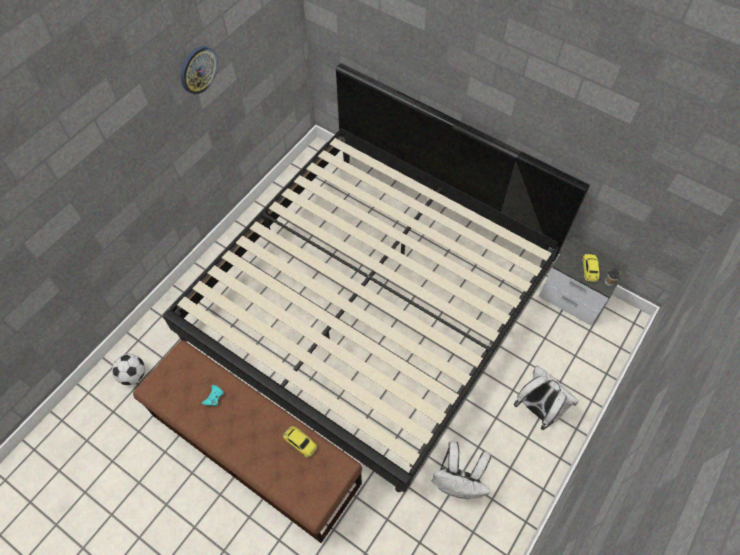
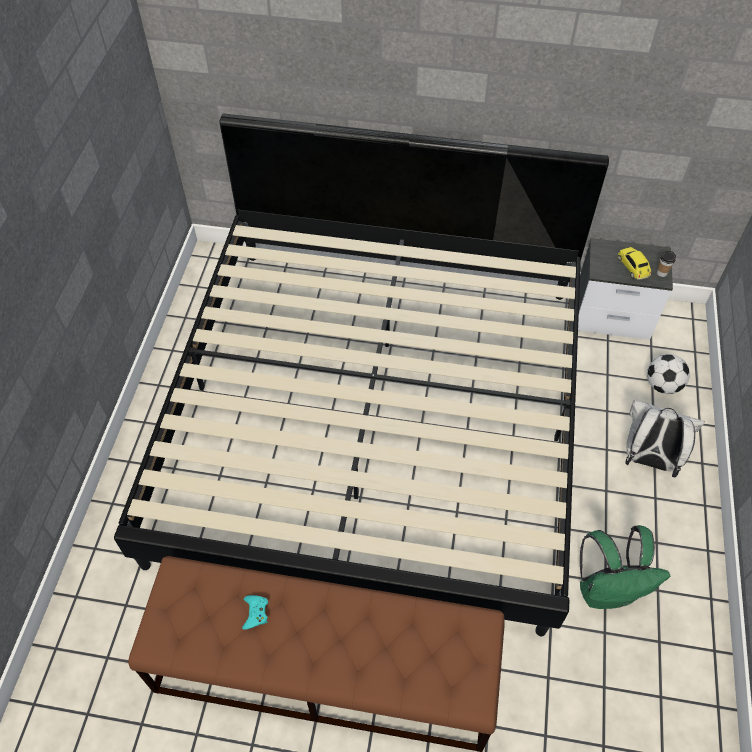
camera: 25 degrees left, 5 degrees down
football [112,354,145,385] -> football moved to [647,354,690,394]
wall clock [181,46,218,95] -> none
toy car [283,426,317,458] -> none
white backpack [432,441,491,499] -> green backpack [580,525,670,609]

